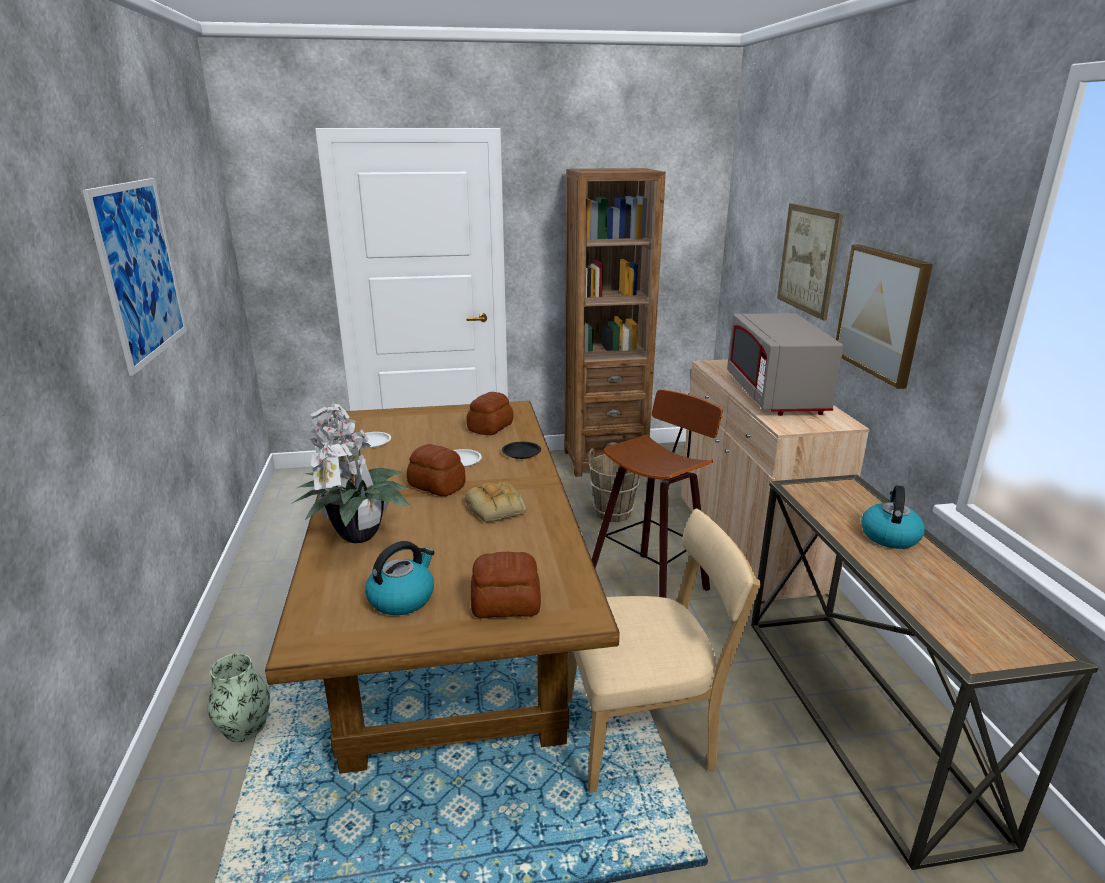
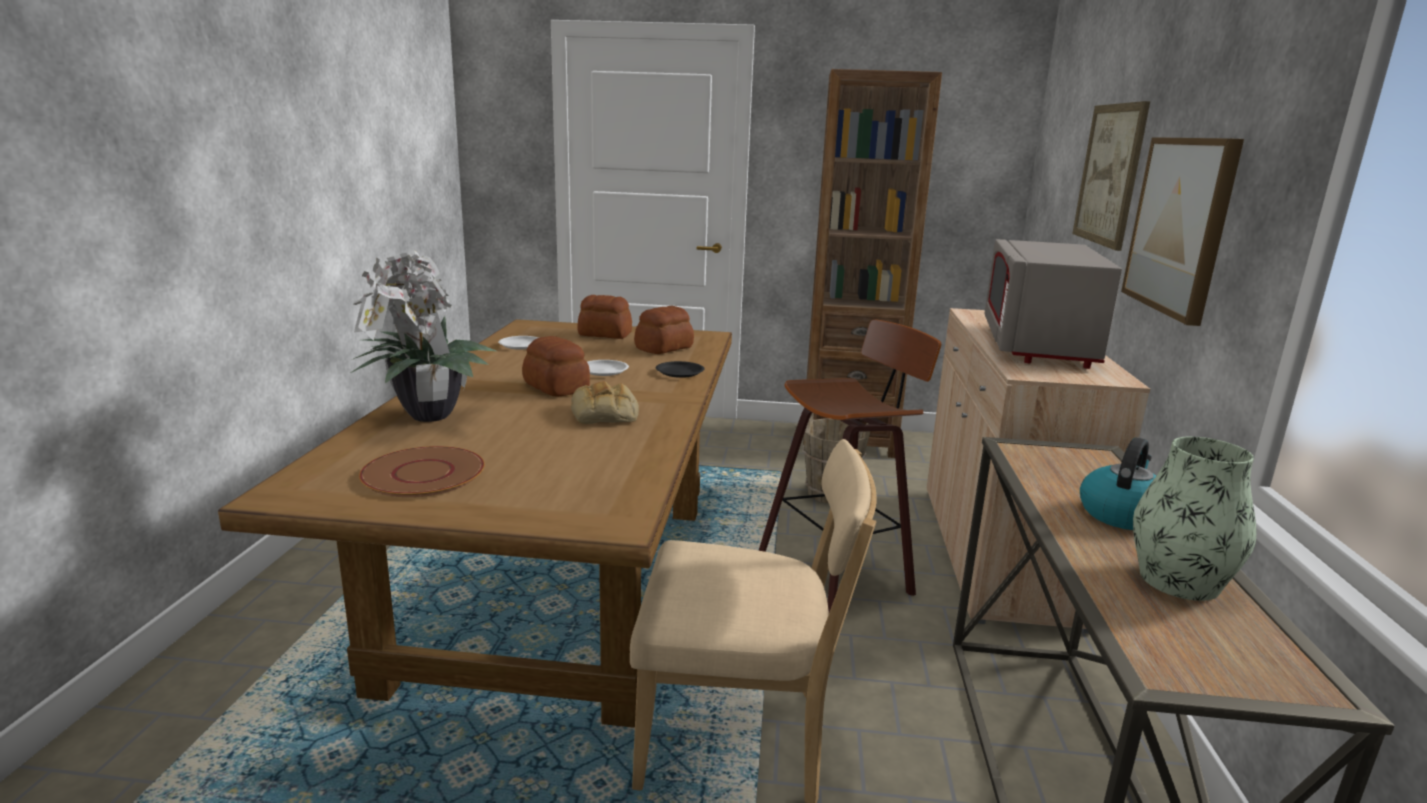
camera: 15 degrees right, 5 degrees down
picture [83,178,187,376] -> none
vase [207,653,270,742] -> vase moved to [1133,436,1256,601]
kettle [365,541,435,615] -> brown plate [359,446,485,497]
bread [470,552,541,618] -> bread moved to [577,295,632,339]

